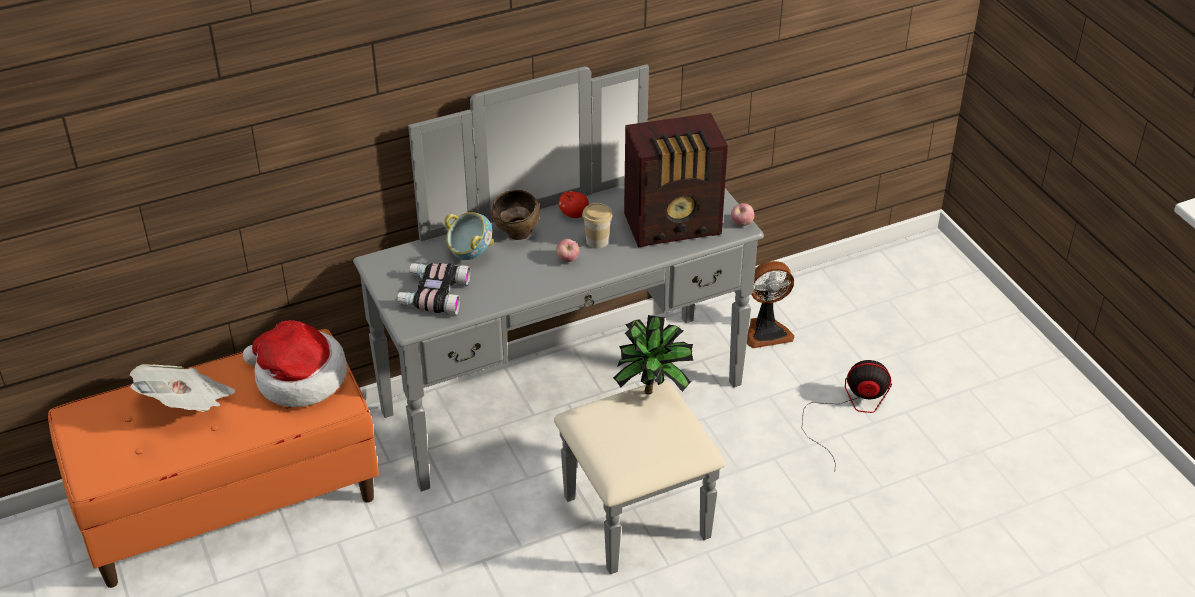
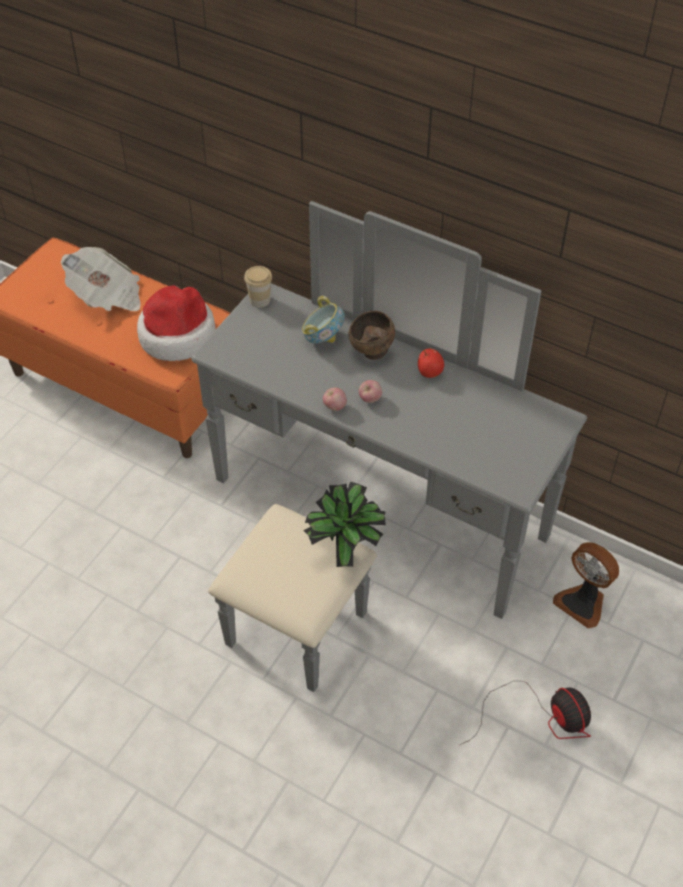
camera: 55 degrees right, 10 degrees up
binoculars [397,263,471,315] -> none
cup [582,203,612,248] -> cup moved to [244,266,272,308]
radio [624,113,728,247] -> none
apple [731,203,755,226] -> apple moved to [323,387,347,411]

